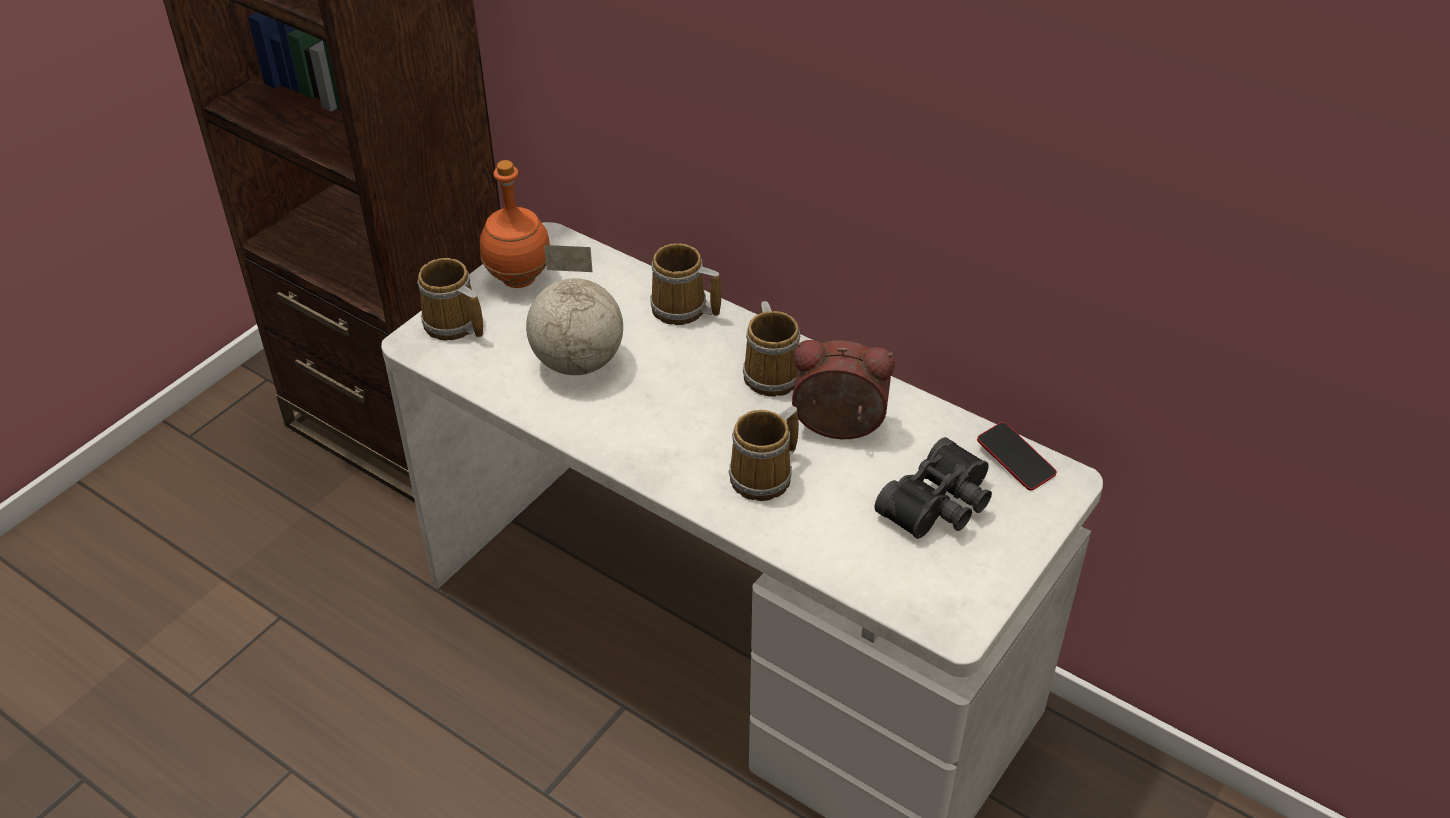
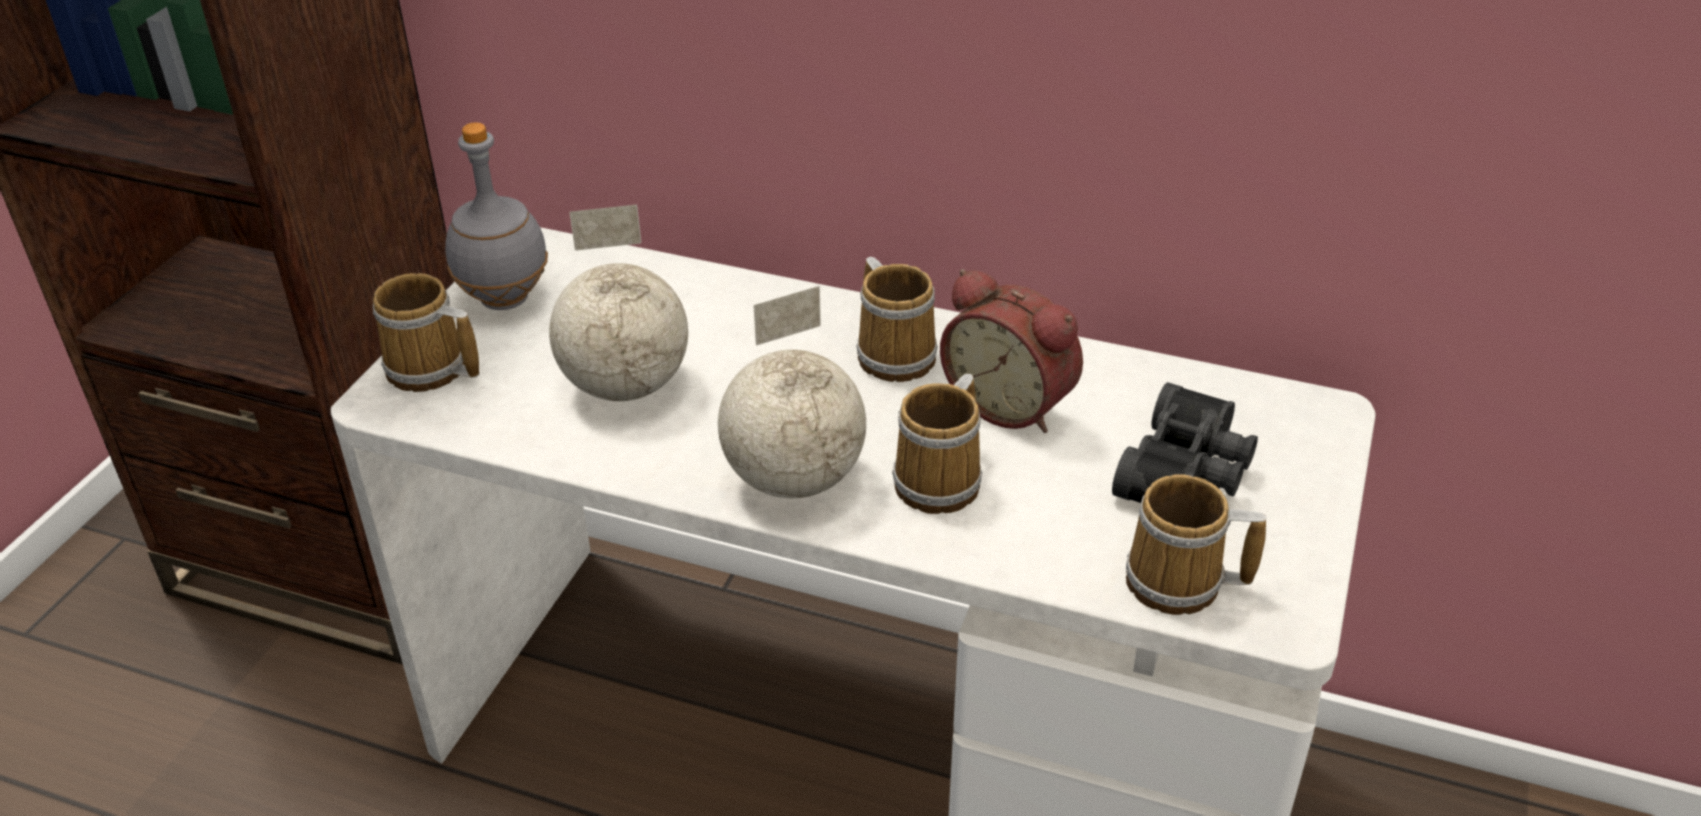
camera: 15 degrees left, 5 degrees down
orange bottle [480,160,550,288] -> grey bottle [445,122,548,310]
mug [651,243,722,325] -> mug moved to [1126,474,1267,615]
alarm clock [792,340,895,439] -> alarm clock turned 135 degrees counterclockwise [940,269,1083,433]
phone [977,422,1057,491] -> none
none -> globe [718,286,866,498]

